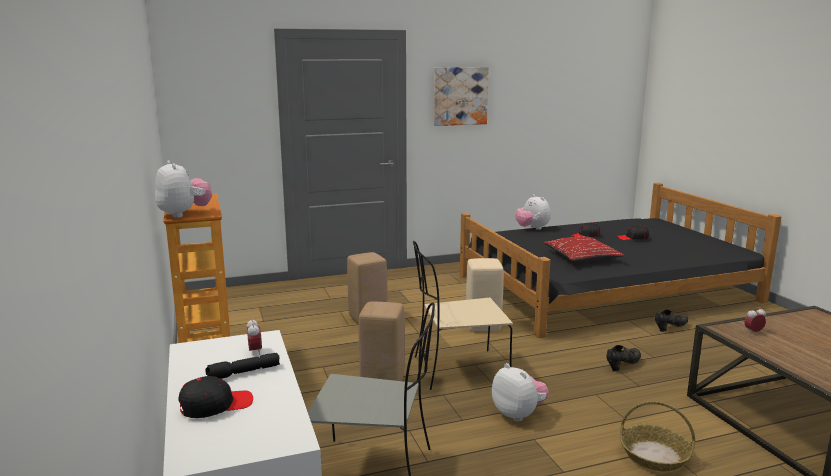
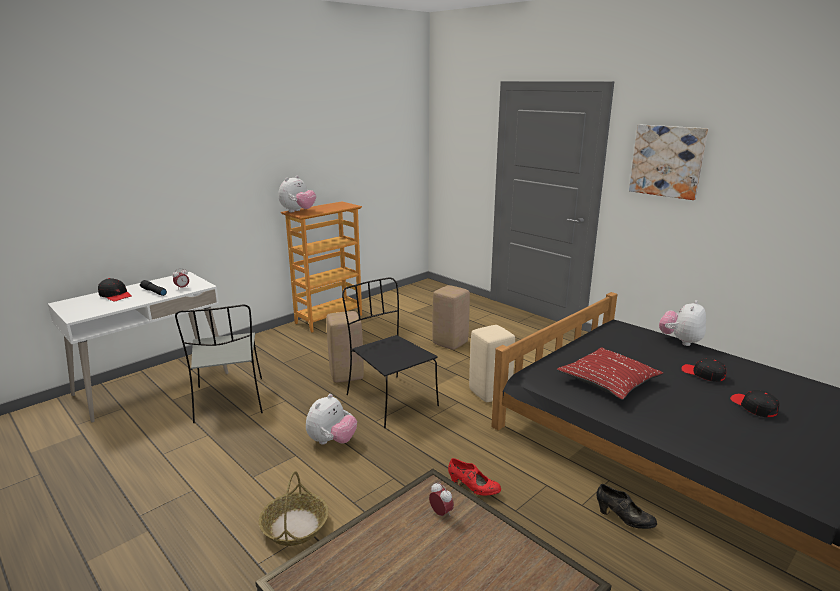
camera: 65 degrees right, 5 degrees up
beige chair [413,241,513,390] -> black chair [342,277,439,428]
black shoe [606,345,641,371] -> red shoe [448,458,501,495]

